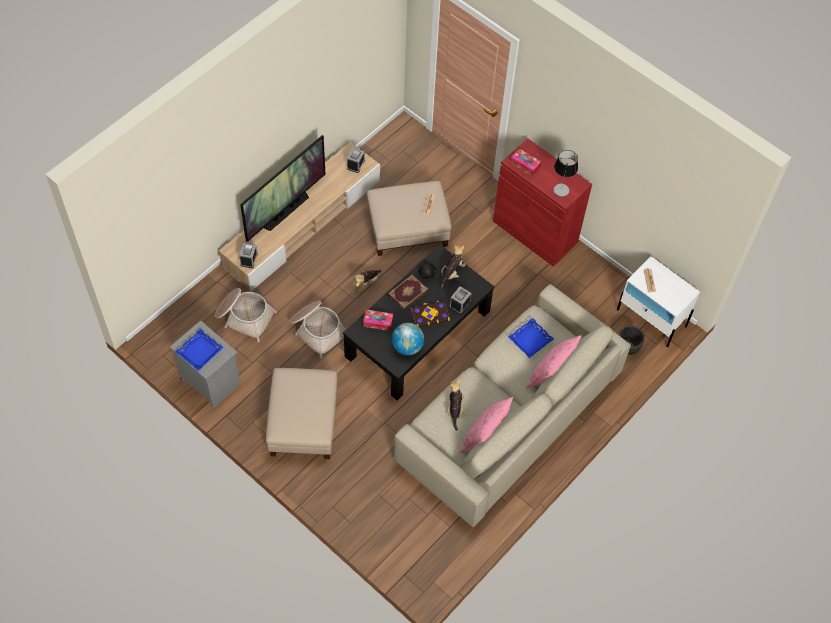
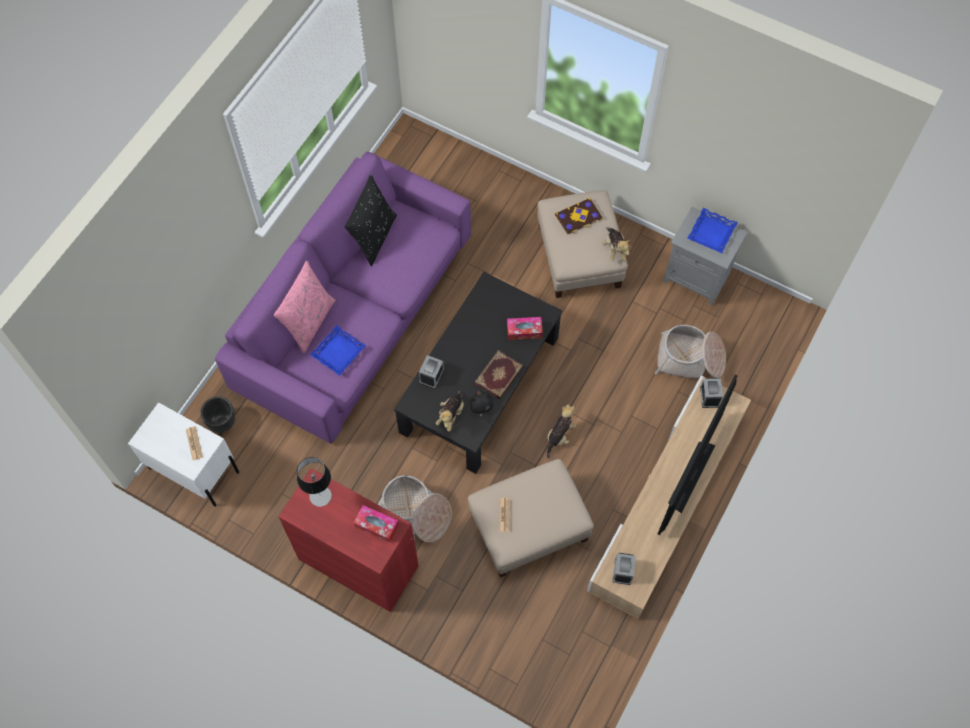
camera: 170 degrees right, 5 degrees up
basket [289,301,346,359] -> basket moved to [378,475,452,543]
globe [392,323,424,355] -> none
beige sofa [394,284,631,527] -> purple sofa [215,151,471,444]
book [411,301,450,327] -> book moved to [555,198,602,235]
plush toy [447,379,466,431] -> plush toy moved to [603,227,629,262]
pink pillow [461,397,513,453] -> black pillow [344,174,397,266]

